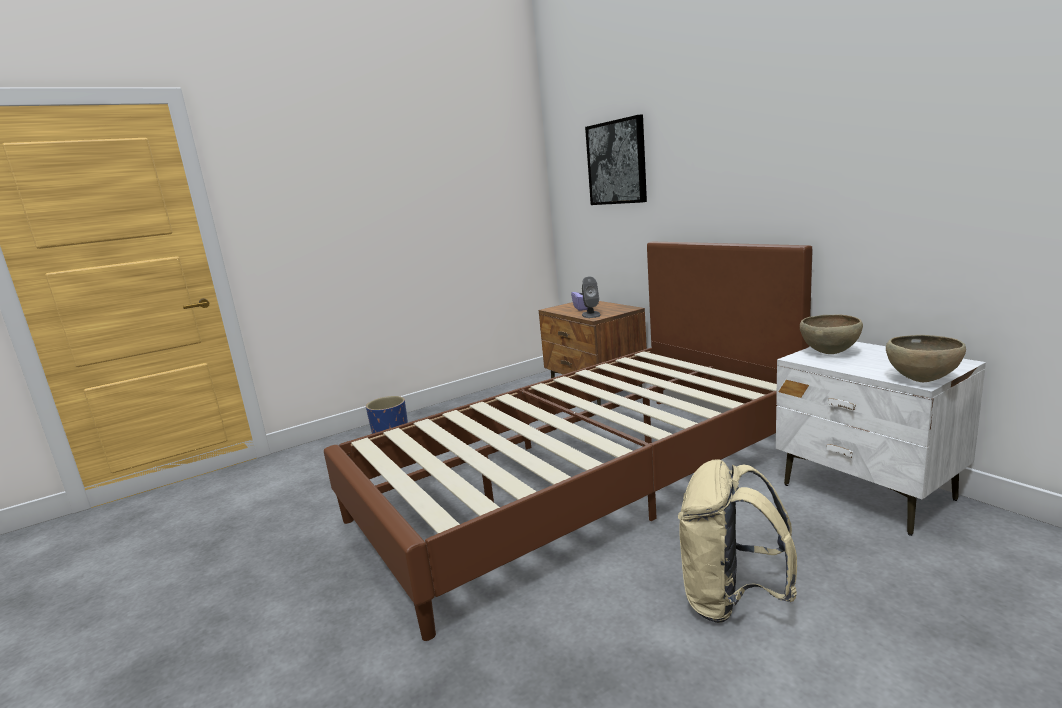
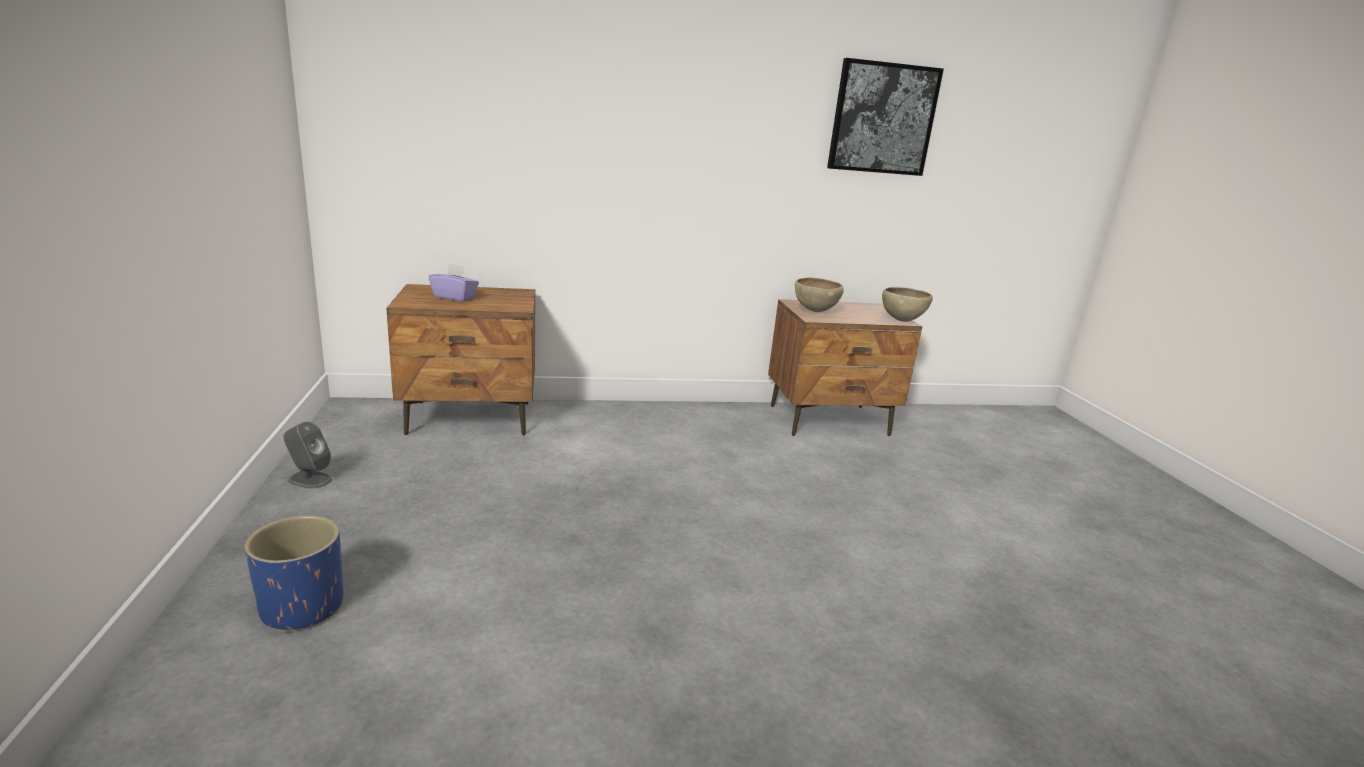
camera: 70 degrees left, 5 degrees up
brown bed [324,242,812,641] -> none
grey speaker [582,276,601,318] -> grey speaker moved to [284,421,332,489]
picture [585,115,647,205] -> picture moved to [827,58,944,176]
beige backpack [678,459,797,623] -> none
white nightstand [776,342,986,536] -> brown nightstand [768,299,922,436]

